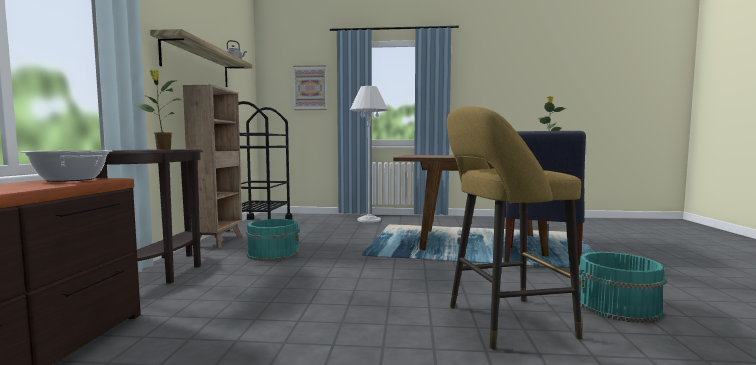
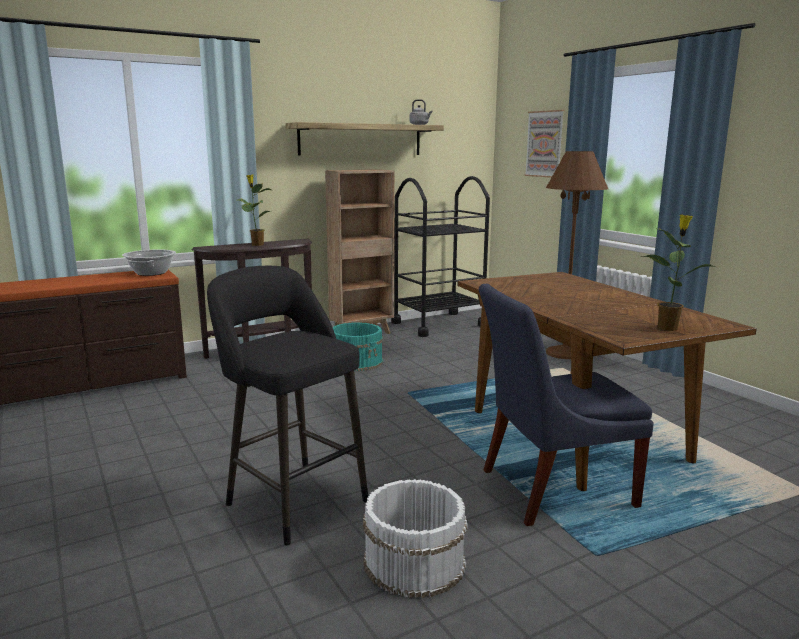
camera: 55 degrees right, 10 degrees up
white floor lamp [350,86,388,222] -> brown floor lamp [546,151,608,359]
yellow stool [446,106,582,349] -> black stool [207,266,368,545]
turquoise bucket [579,252,665,323] -> white bucket [363,479,468,598]

